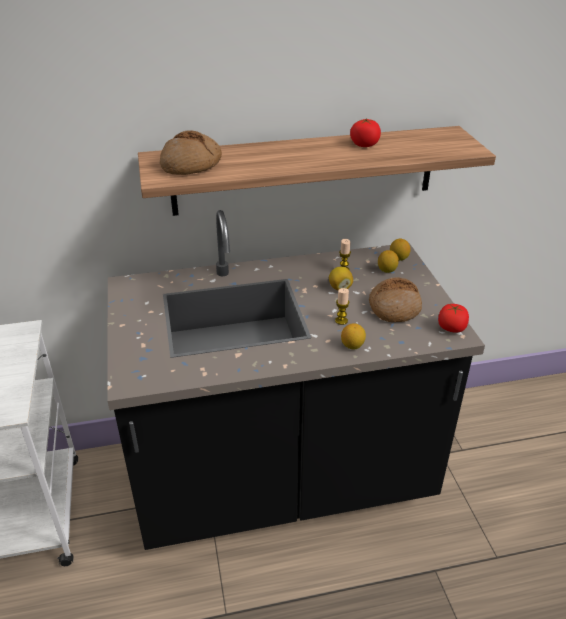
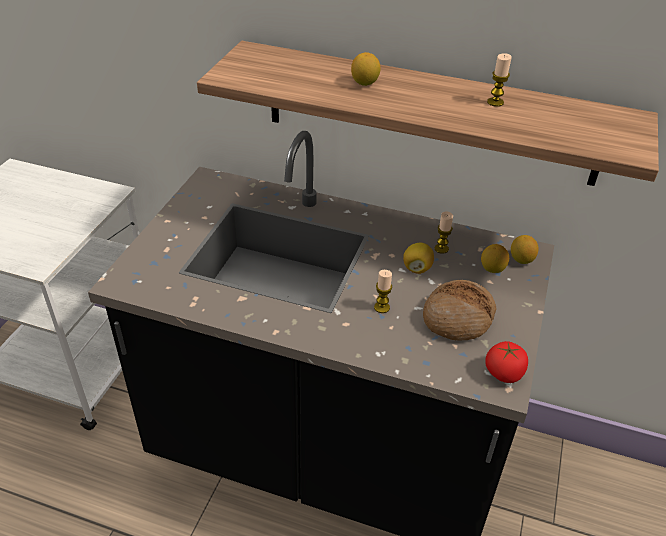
camera: 30 degrees right, 5 degrees up
bread [160,130,222,175] -> none
lemon [341,323,366,350] -> lemon moved to [351,52,381,86]
tomato [350,119,381,147] -> candle [487,53,512,107]

